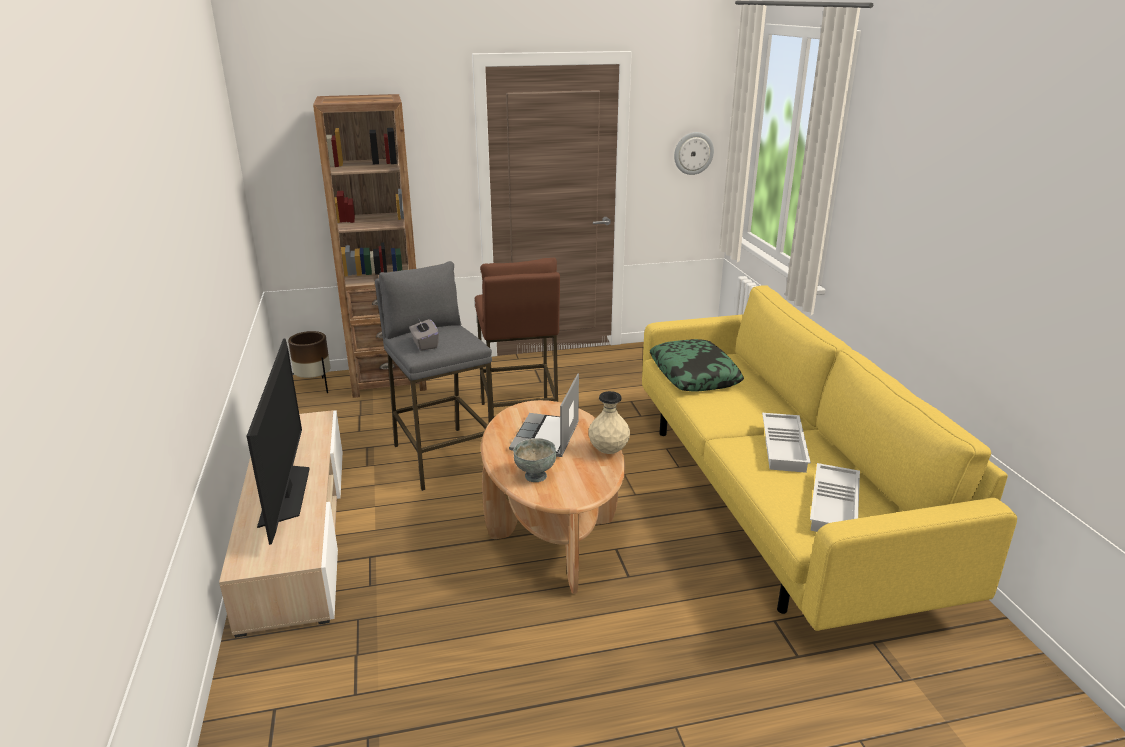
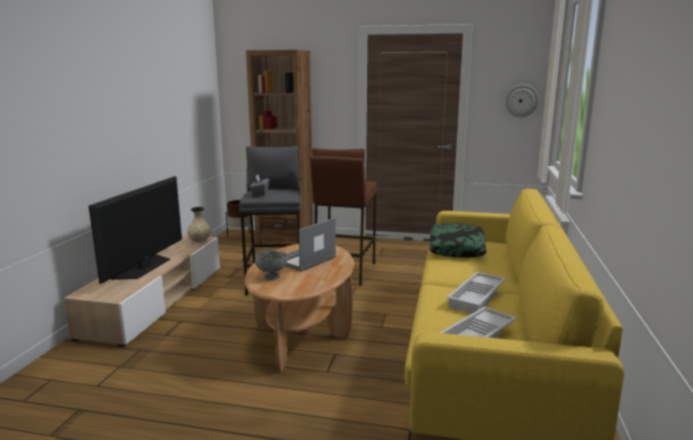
camera: 25 degrees right, 10 degrees down
beige vase [588,391,630,454] -> beige vase moved to [187,207,211,243]

